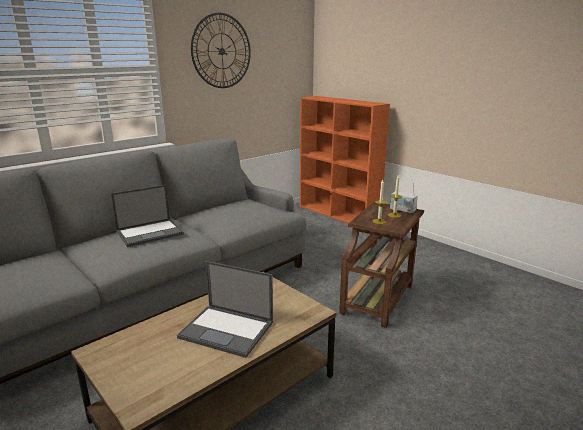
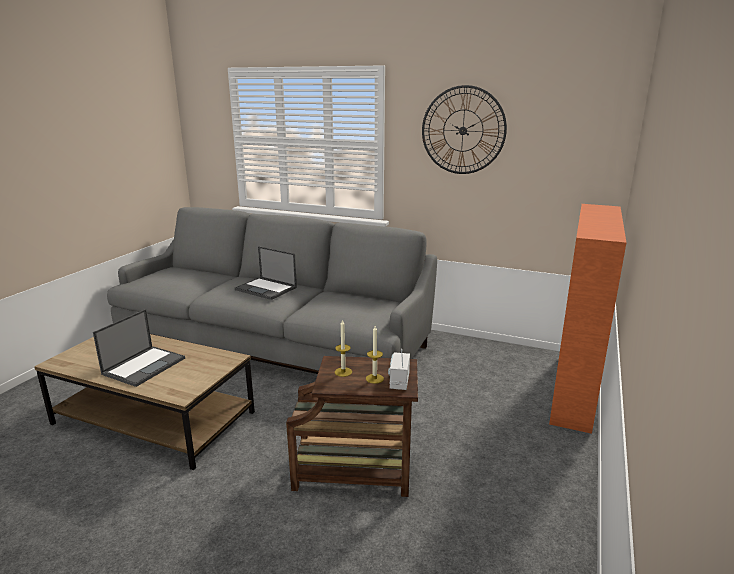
camera: 65 degrees right, 0 degrees up
laptop [177,261,273,358] -> laptop turned 150 degrees counterclockwise [93,309,185,387]

